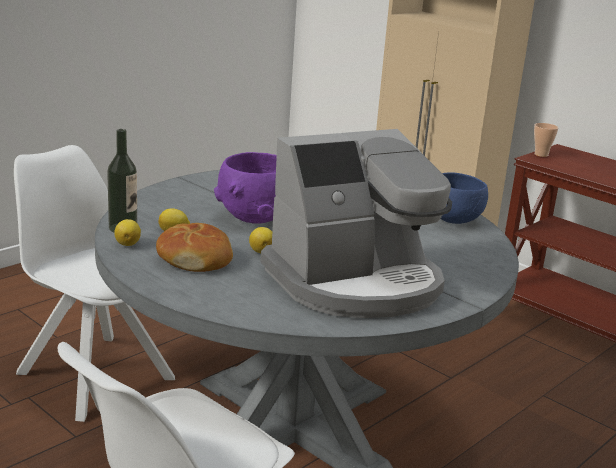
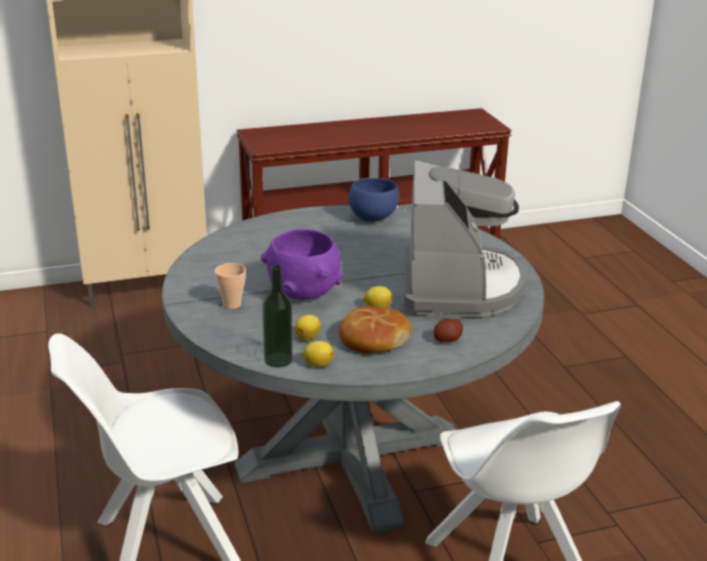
camera: 60 degrees left, 5 degrees up
cup [534,123,558,157] -> cup moved to [215,263,246,309]
none -> potato [434,319,463,342]

